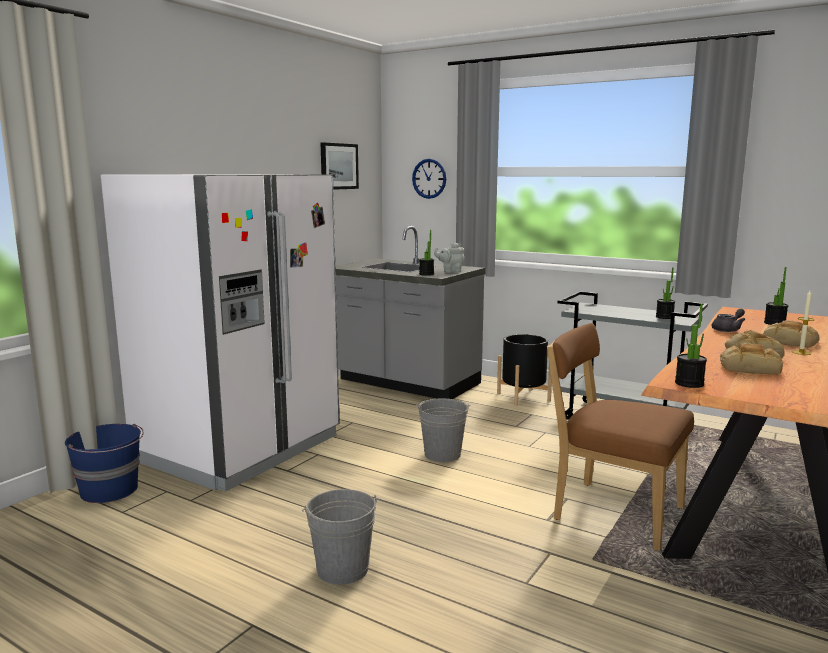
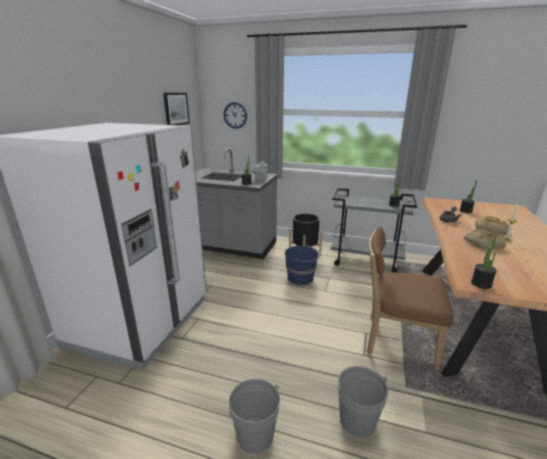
camera: 15 degrees left, 10 degrees up
blue bucket [65,424,144,503] -> blue bucket moved to [285,245,320,285]
grey bucket [416,398,471,462] -> grey bucket moved to [336,366,388,438]
bread [720,343,783,375] -> none

